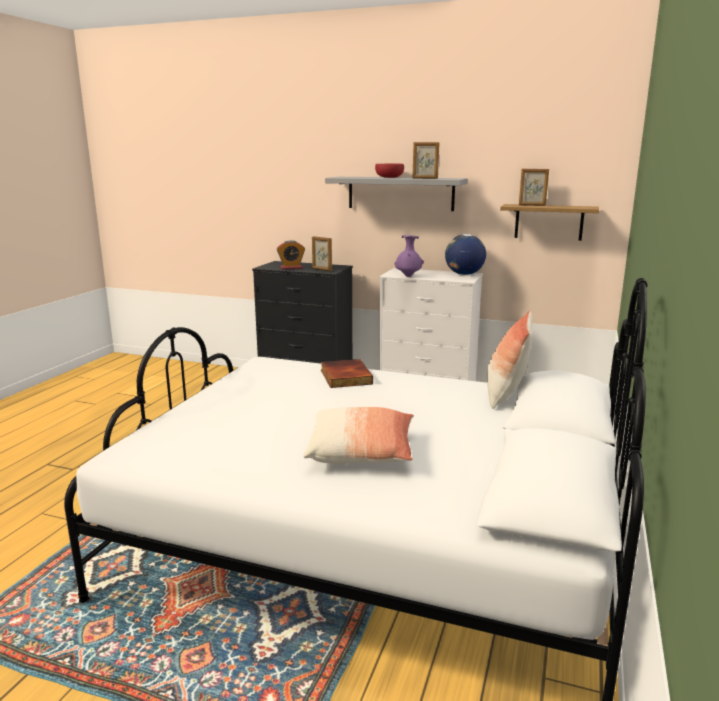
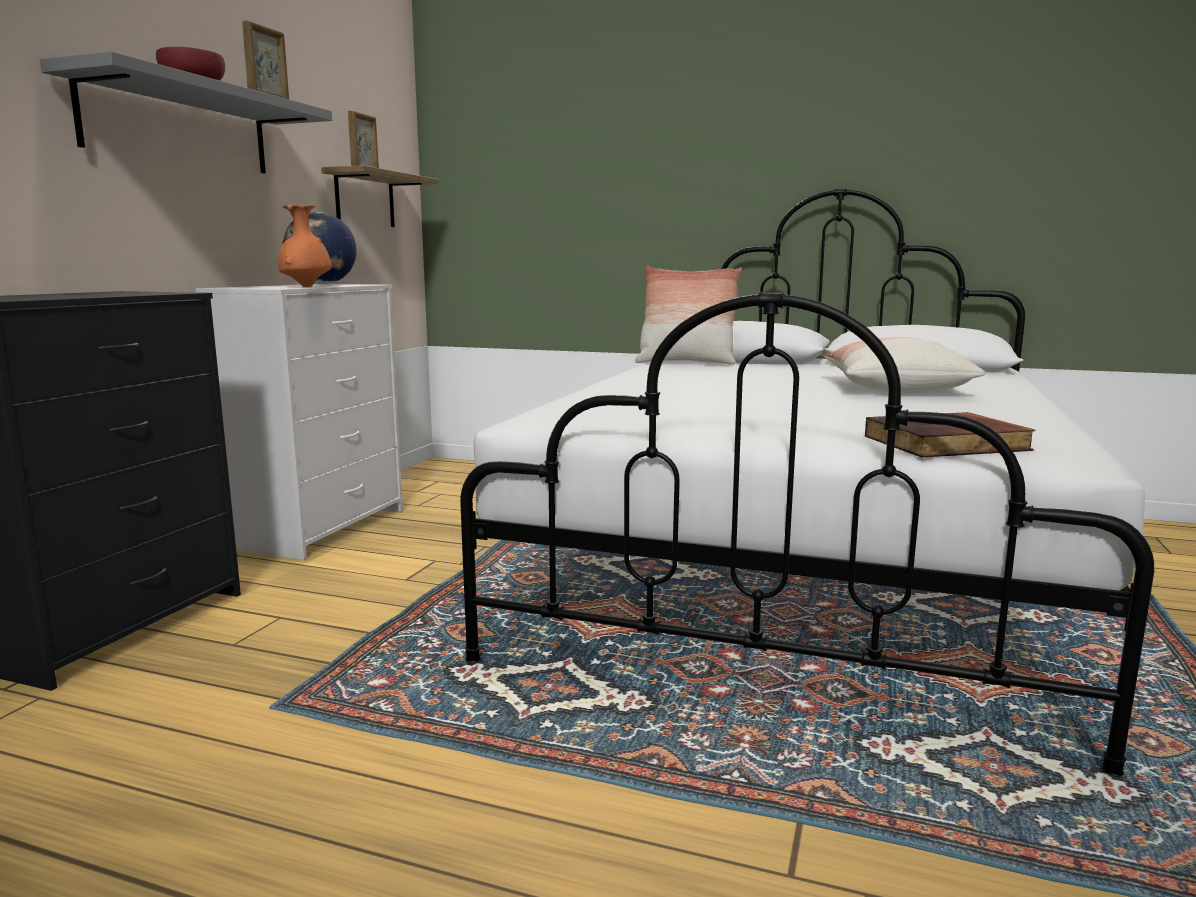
camera: 90 degrees left, 5 degrees down
alarm clock [277,240,305,269] -> none
picture frame [312,236,332,271] -> none
book [321,359,373,388] -> book moved to [865,412,1035,458]
purple vase [394,235,424,277] -> orange vase [278,205,332,287]

